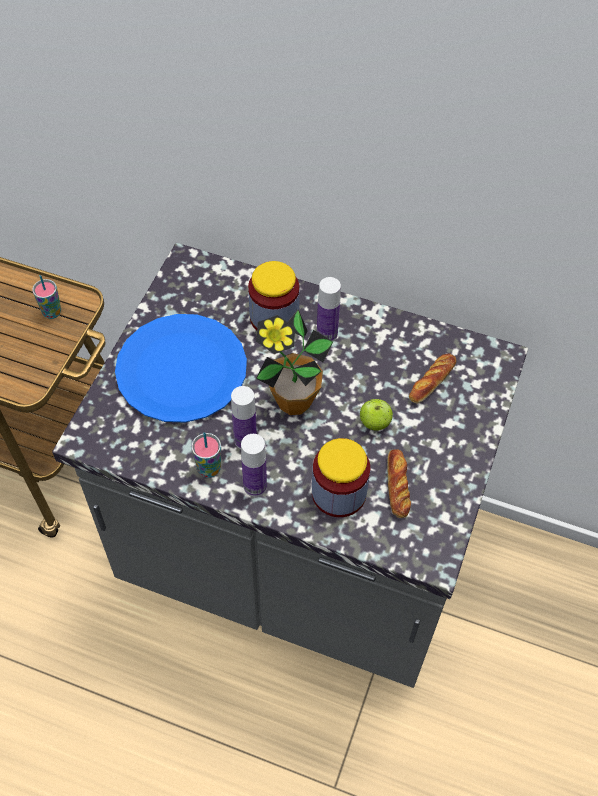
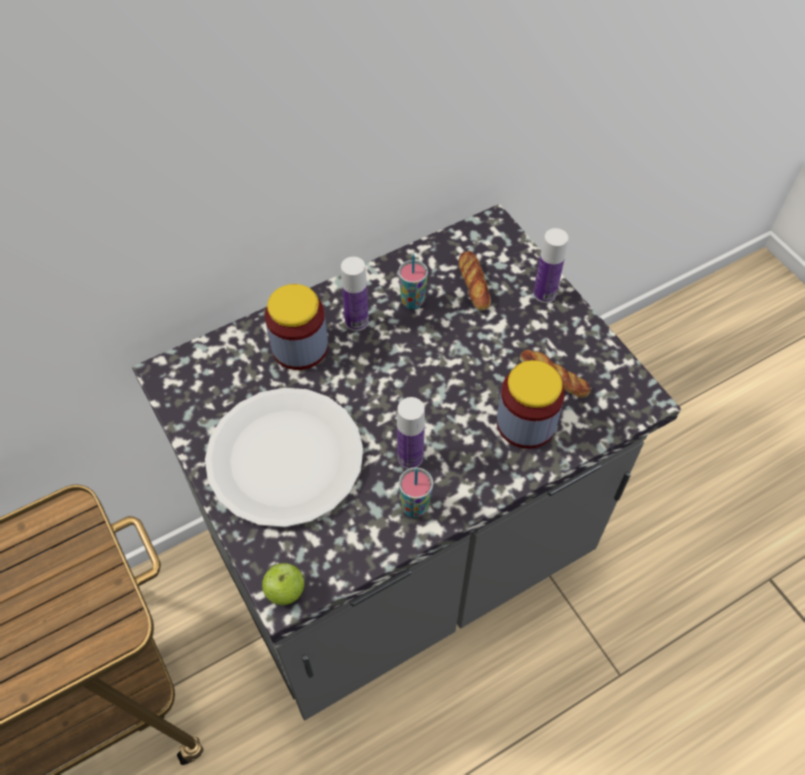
camera: 50 degrees left, 0 degrees up
cup [32,275,61,319] -> cup moved to [398,254,428,309]
blue plate [115,314,247,423] -> white plate [205,388,363,527]
bottle [241,434,267,497] -> bottle moved to [533,228,568,303]
potted plant [256,310,333,415] -> none
apple [360,399,393,431] -> apple moved to [262,563,304,605]

